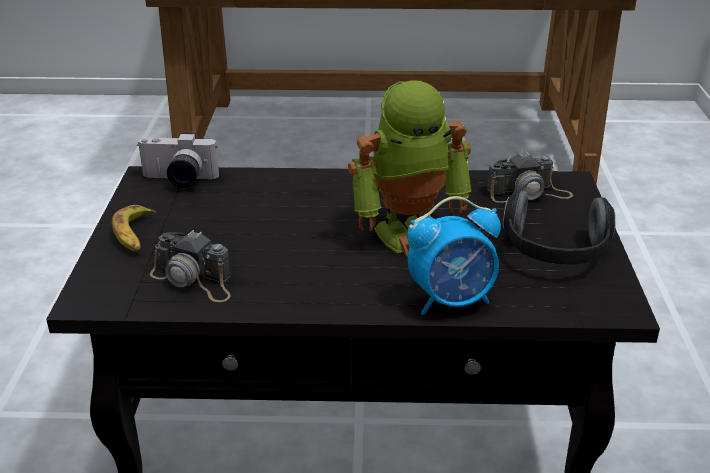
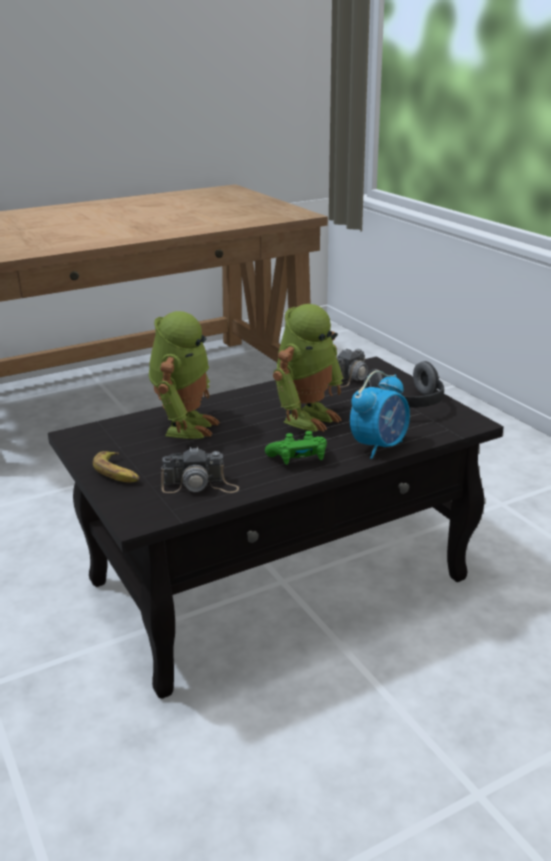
camera: 30 degrees left, 5 degrees down
camera [137,133,219,188] -> none
none -> toy robot [149,311,220,439]
none -> green game controller [265,431,327,465]

